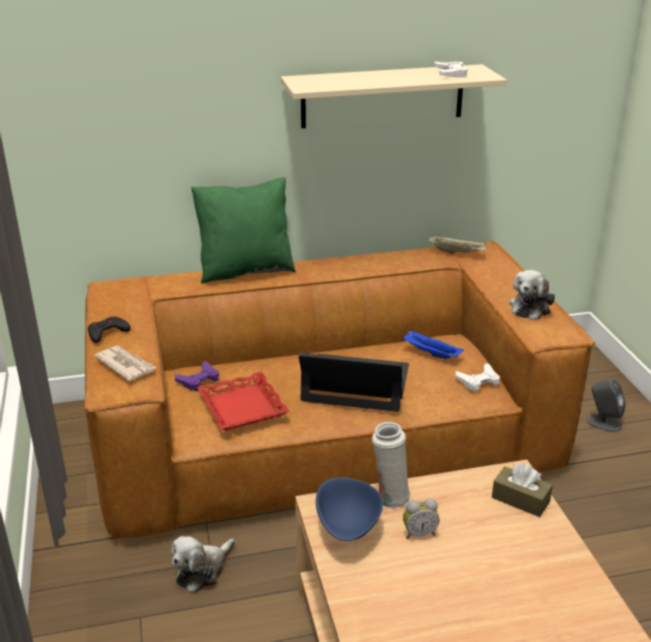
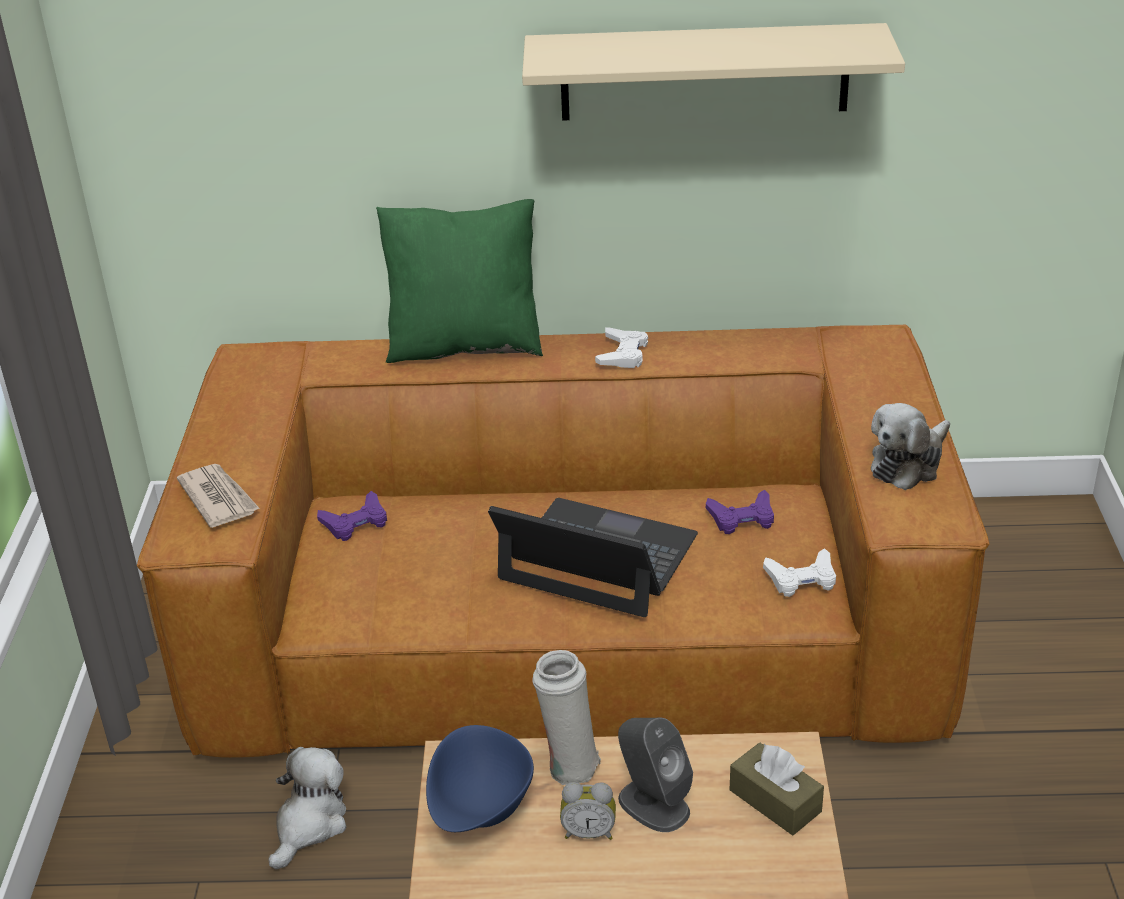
camera: 15 degrees right, 5 degrees up
black game controller [88,317,131,343] -> none
plush toy [171,536,235,593] -> plush toy turned 150 degrees clockwise [268,747,346,869]
red tray [197,372,289,430] -> none
blue tray [402,330,464,359] -> purple game controller [706,490,774,534]
beige tray [428,235,486,254] -> none
white game controller [434,61,468,78] -> white game controller moved to [595,327,648,368]
grey speaker [587,379,626,432] -> grey speaker moved to [618,718,693,832]

